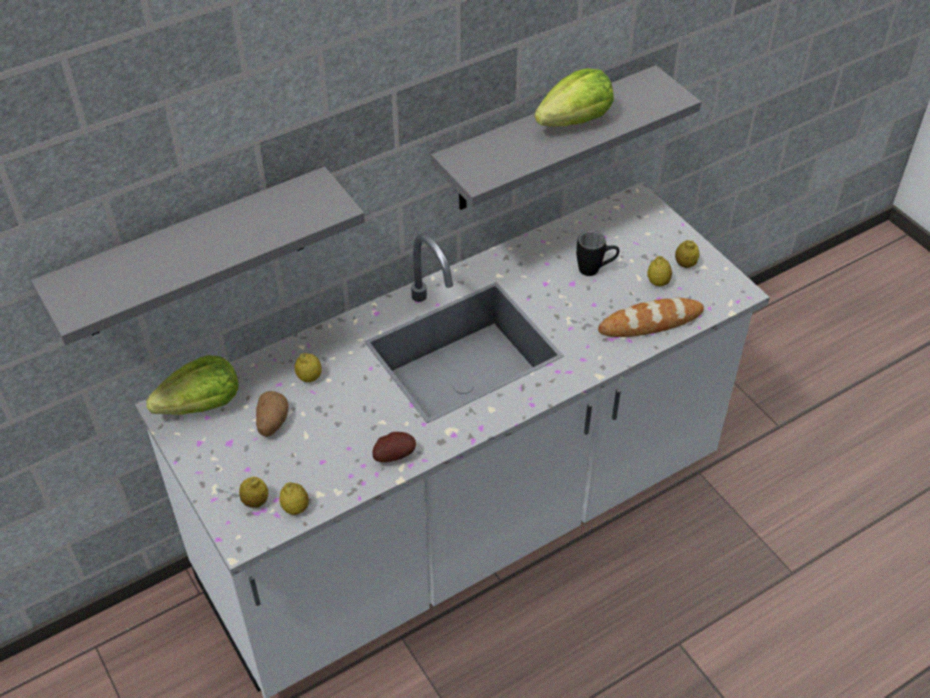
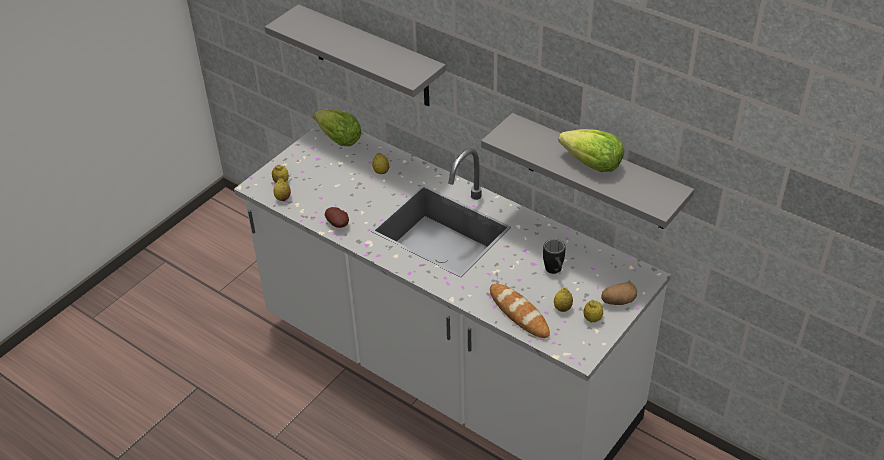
camera: 70 degrees right, 5 degrees down
potato [256,391,288,437] -> potato moved to [601,282,637,305]

